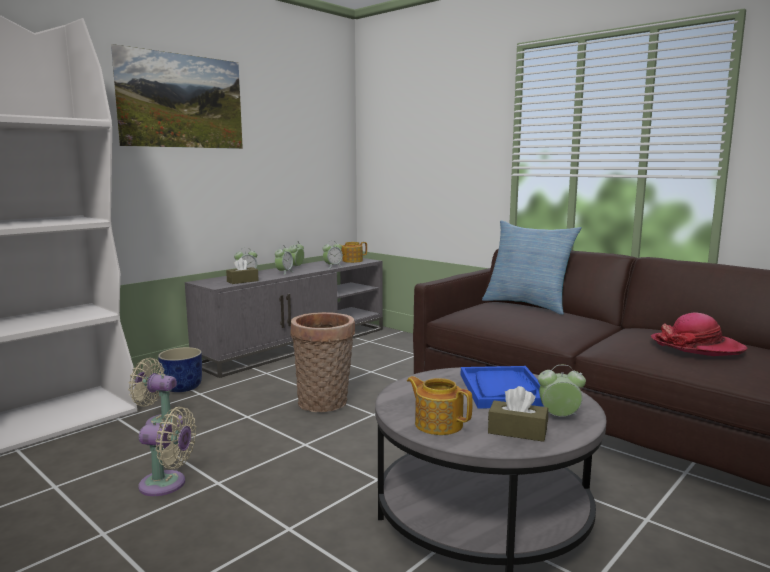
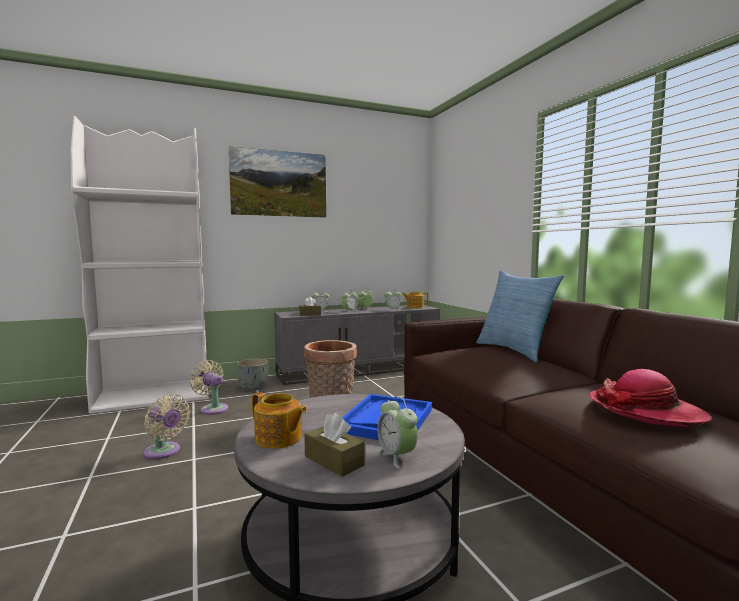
camera: 25 degrees right, 5 degrees down
blue planter [158,347,202,392] -> grey planter [237,359,268,391]
teapot [407,376,473,435] -> teapot turned 150 degrees clockwise [252,392,307,449]
alarm clock [538,365,586,417] -> alarm clock turned 150 degrees counterclockwise [376,396,418,469]

